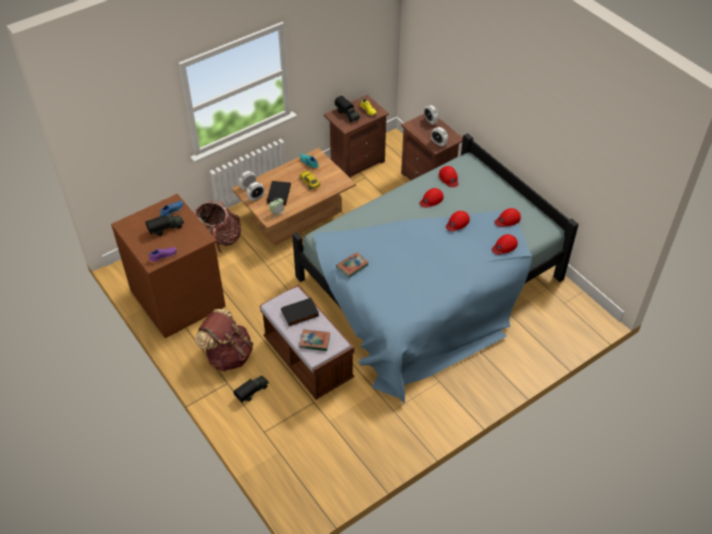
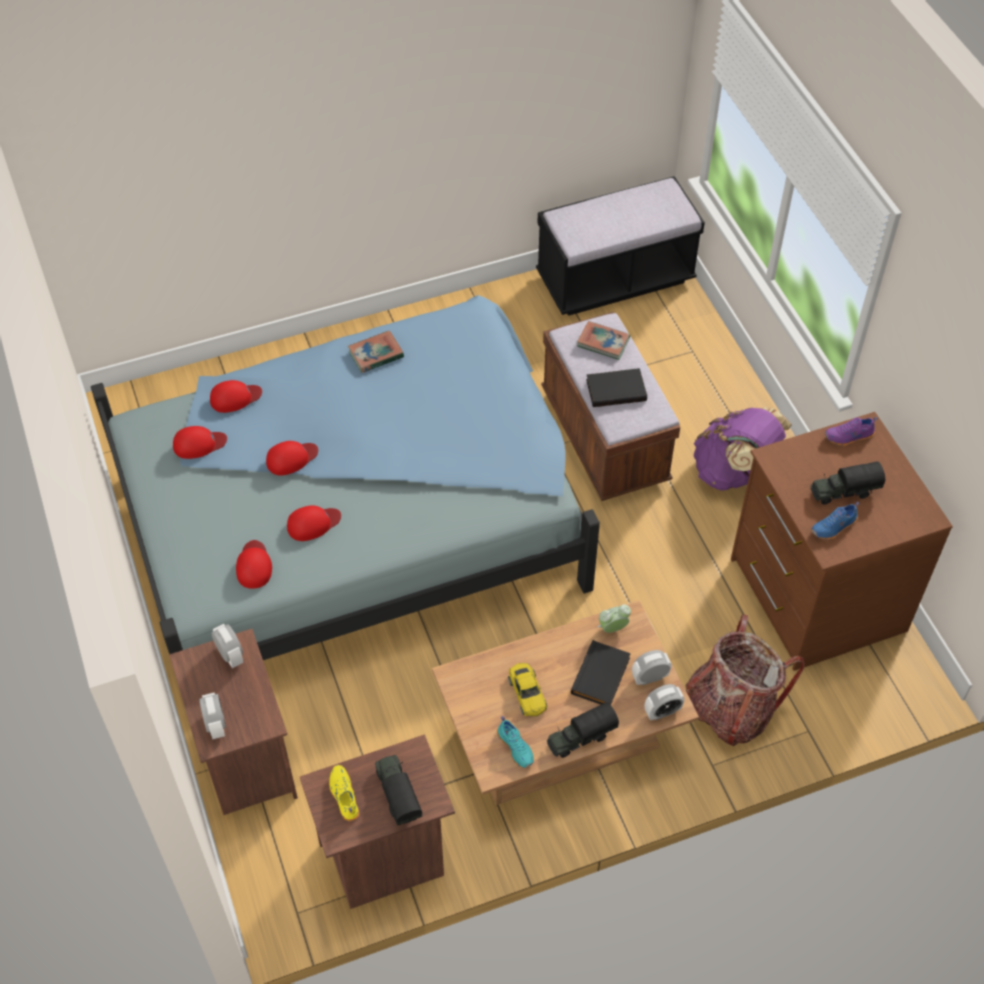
camera: 165 degrees left, 5 degrees up
brown backpack [195,309,253,371] -> purple backpack [694,407,792,490]
toy truck [233,376,269,402] -> toy truck moved to [547,702,619,758]
book [336,252,369,278] -> book moved to [348,330,404,373]
none -> black bench [536,176,705,316]

